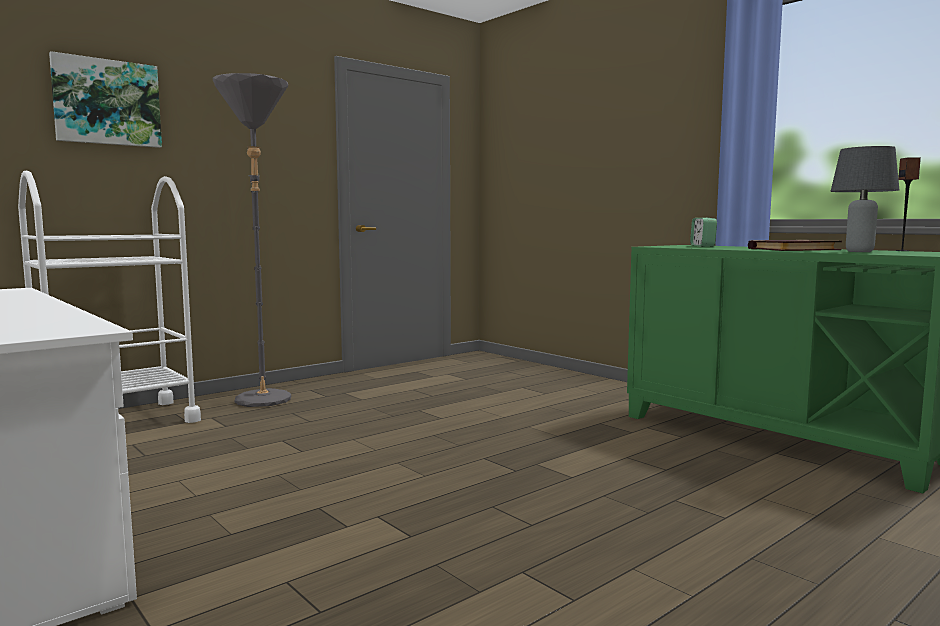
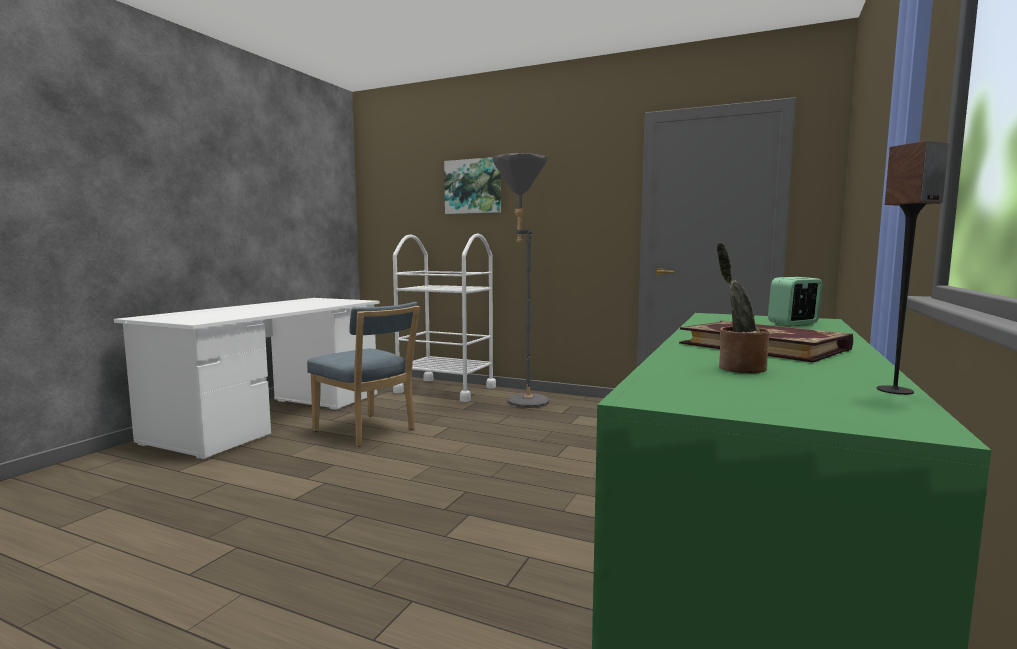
camera: 65 degrees right, 0 degrees up
grey table lamp [830,146,899,252] -> potted plant [717,242,769,373]
none -> blue chair [307,302,420,447]

